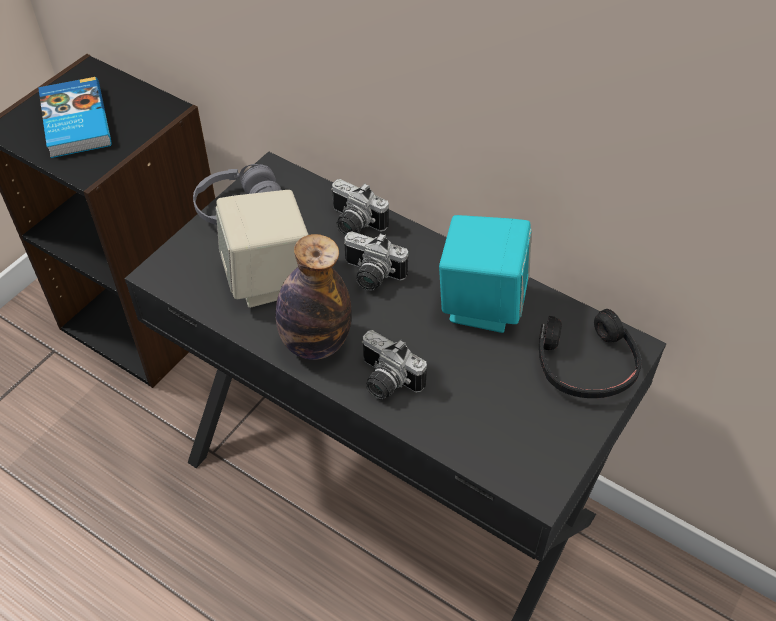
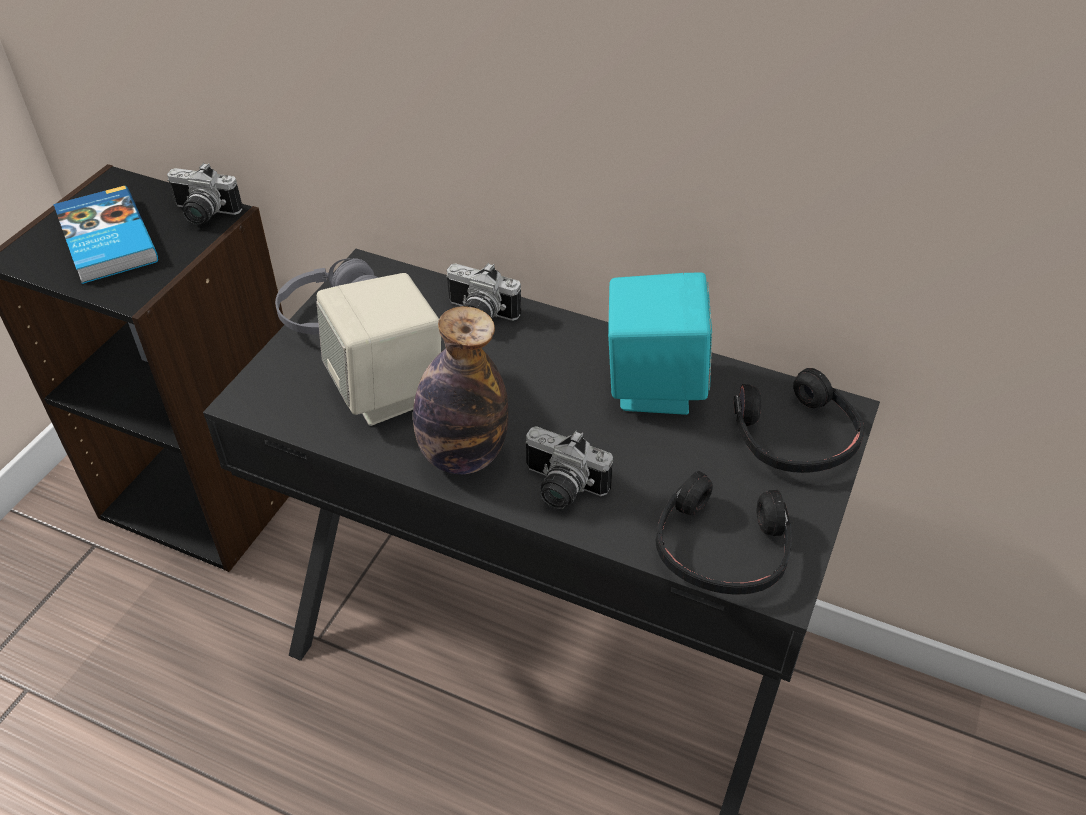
camera: 10 degrees left, 5 degrees down
camera [344,231,409,291] -> camera moved to [167,163,243,225]
none -> black headphones [656,471,792,595]

